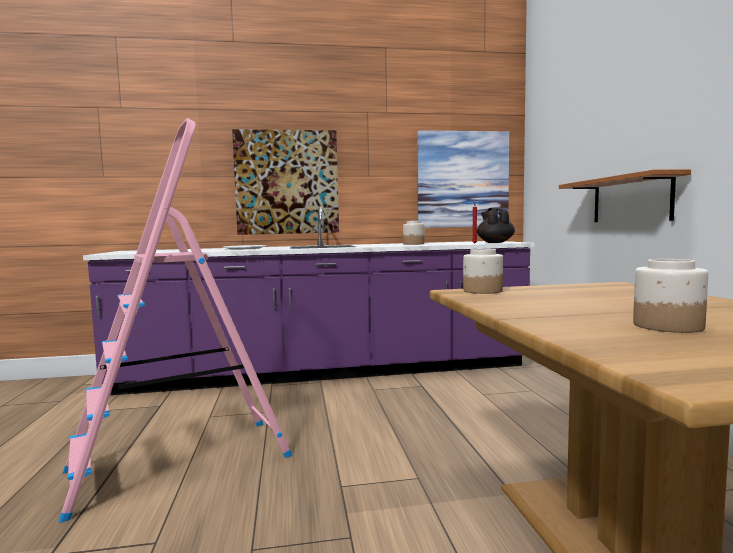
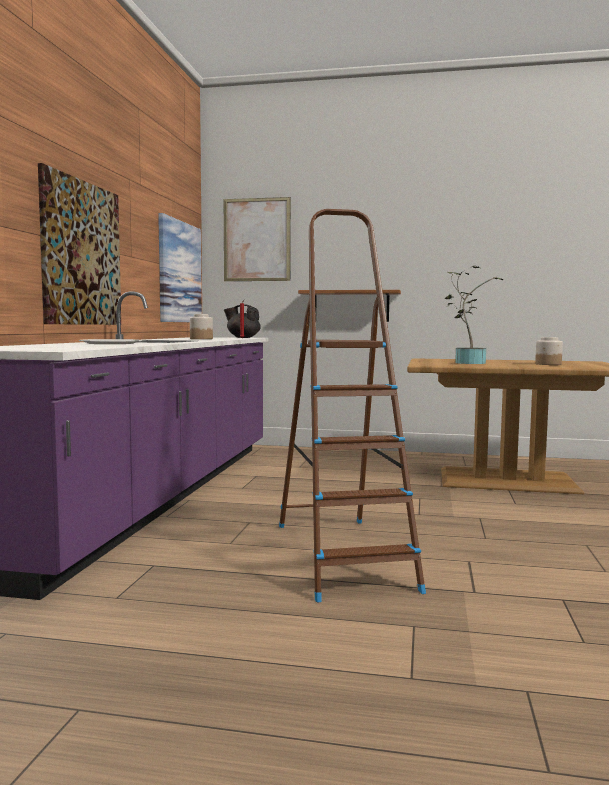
camera: 70 degrees left, 0 degrees up
pink step ladder [59,118,292,523] -> brown step ladder [279,209,426,602]
jar [463,249,503,294] -> none
none -> picture [224,197,291,281]
none -> potted plant [445,266,503,364]

